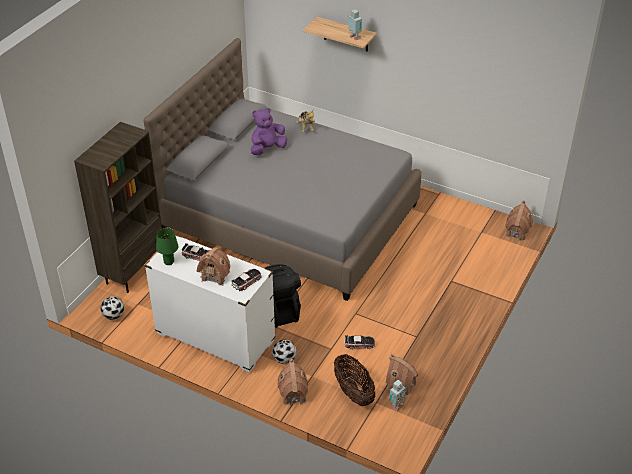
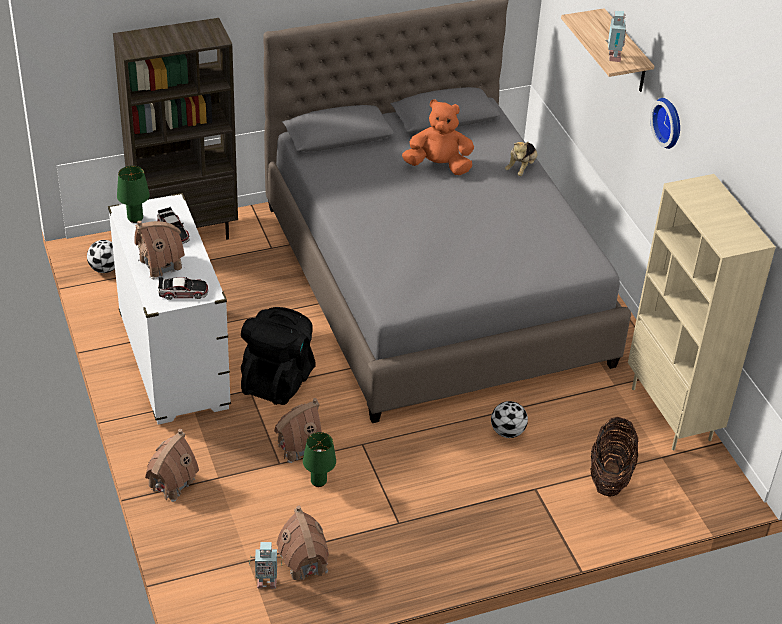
camera: 40 degrees right, 0 degrees up
purple plush toy [251,108,287,155] -> orange plush toy [402,99,474,175]
football [272,339,296,364] -> football moved to [491,401,528,438]
basket [334,354,375,406] -> basket moved to [590,417,639,497]
toy car [344,335,375,349] -> green table lamp [303,432,336,487]
toy house [506,200,533,241] -> toy house moved to [274,398,322,463]
none -> beige bookcase [628,174,776,450]
none -> wall clock [650,98,680,149]

